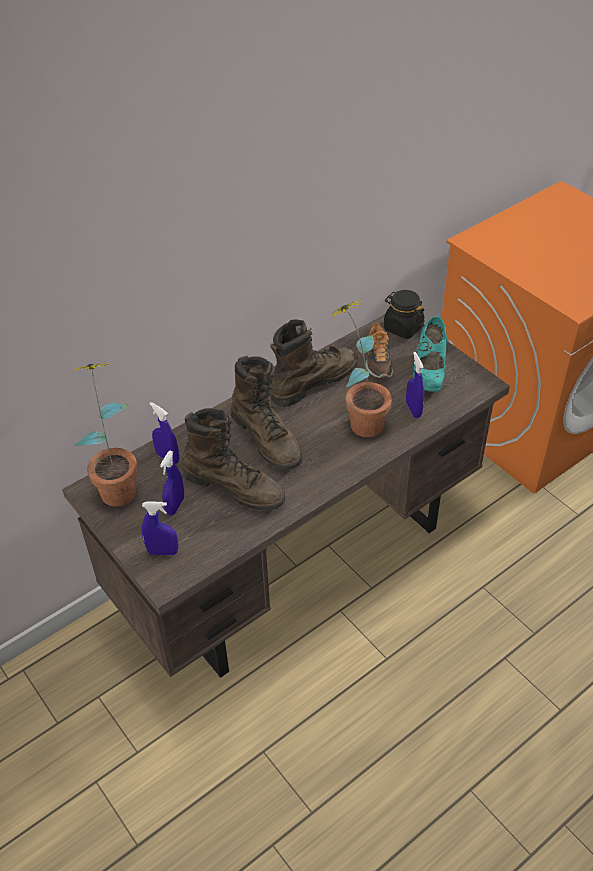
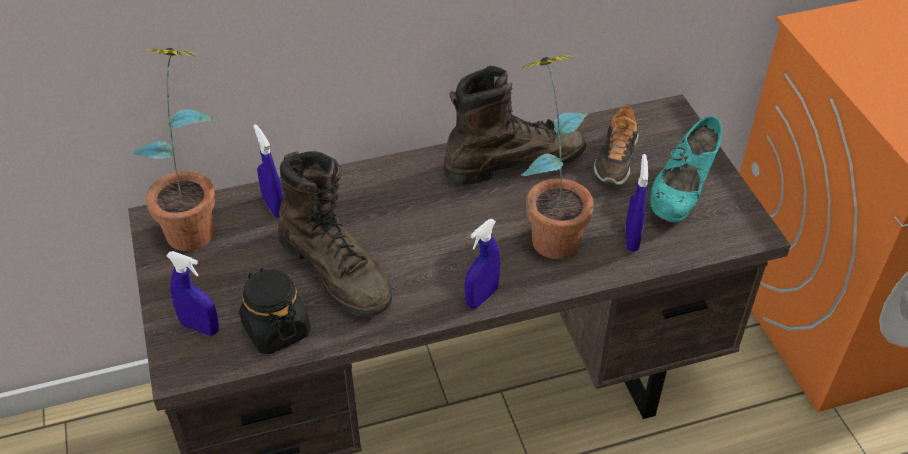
camera: 20 degrees right, 0 degrees up
blue spray bottle [160,451,184,515] -> blue spray bottle moved to [465,219,500,309]
brown boot [230,356,302,470] -> none
black jar [384,290,425,339] -> black jar moved to [239,268,310,354]

